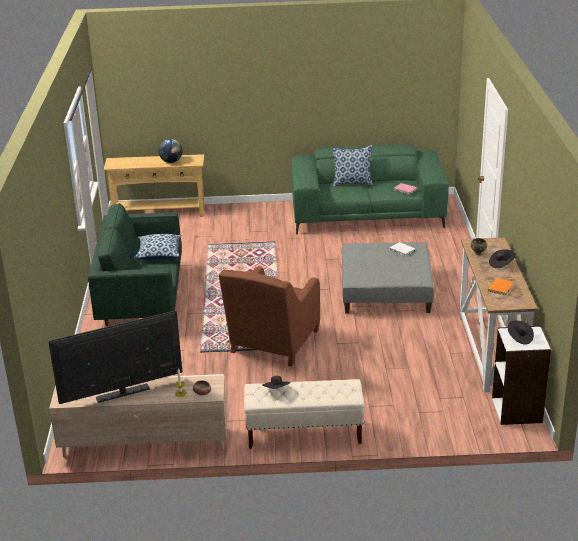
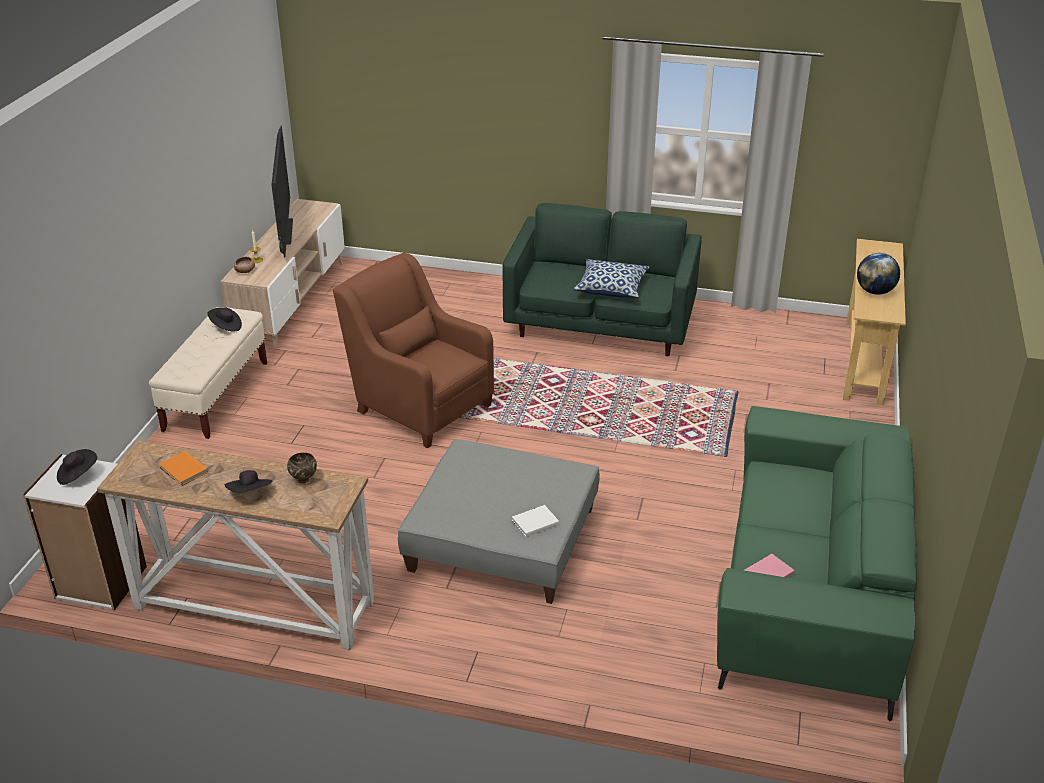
camera: 105 degrees right, 5 degrees up
pillow [332,145,373,187] -> none

